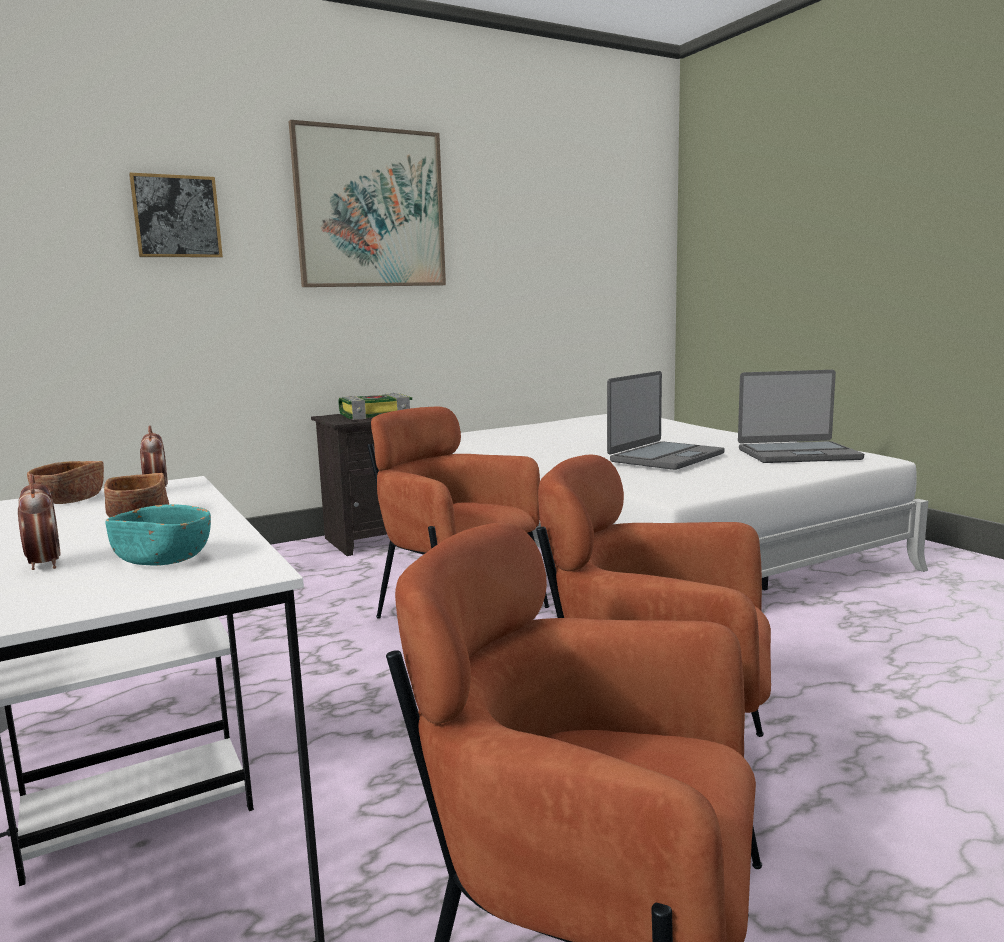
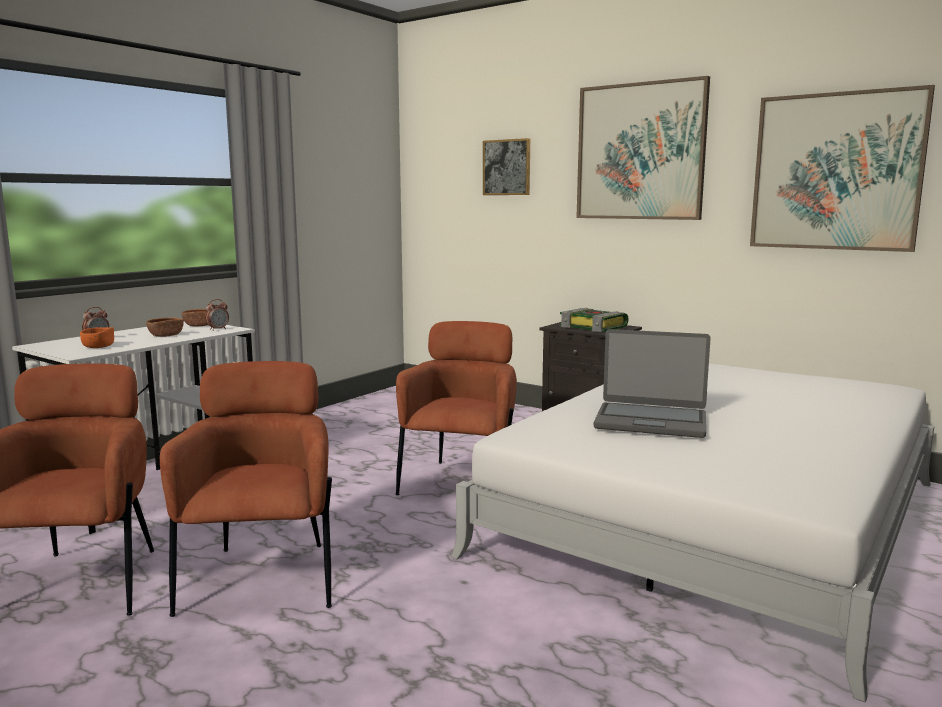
camera: 65 degrees right, 0 degrees up
turquoise bowl [105,504,211,566] -> orange bowl [80,327,114,348]
laptop [738,370,864,463] -> none
none -> picture [750,85,935,252]

